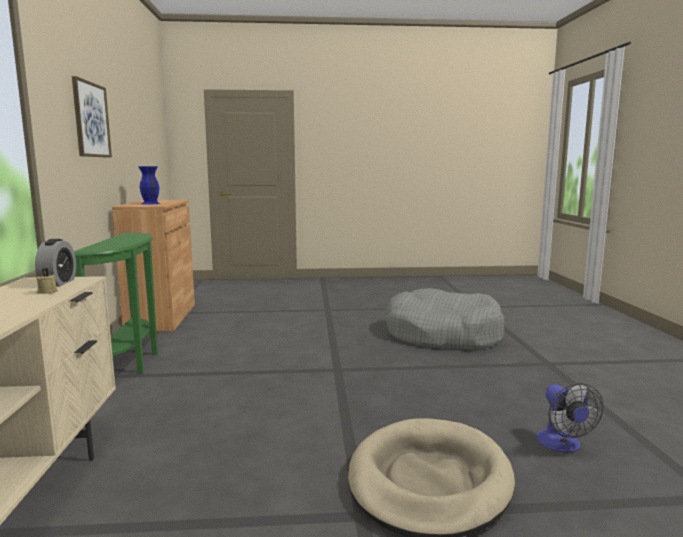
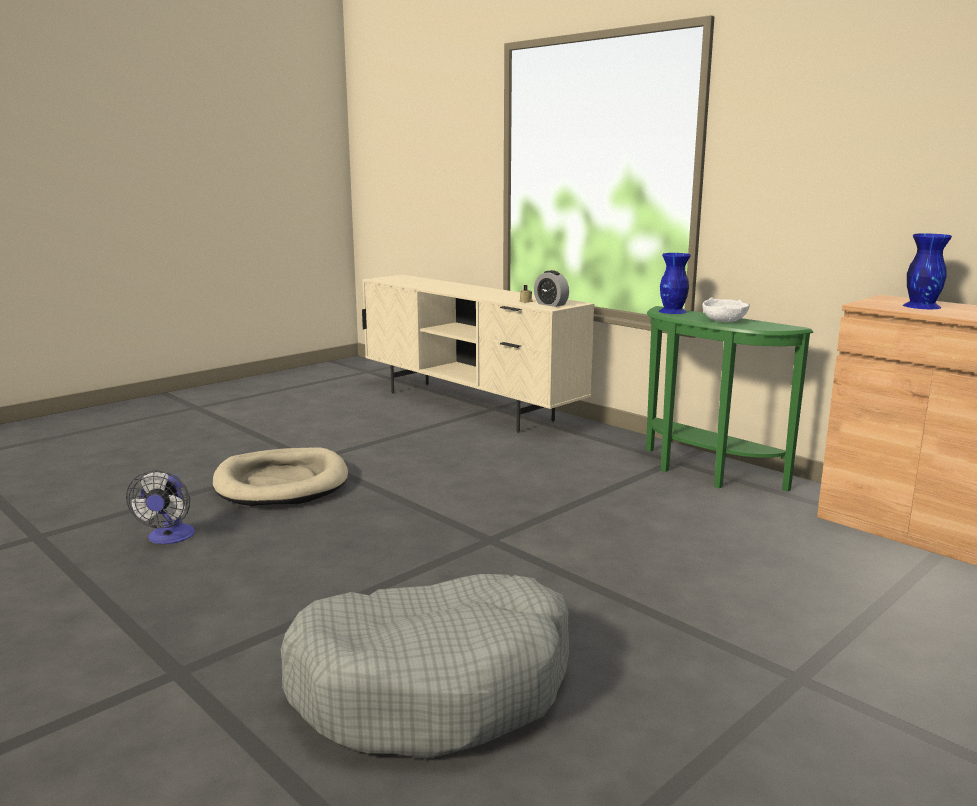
camera: 140 degrees right, 5 degrees up
picture [72,76,112,158] -> none
fan [536,383,604,453] -> fan turned 135 degrees counterclockwise [126,470,195,544]
none -> blue vase [659,253,691,314]
none -> white bowl [702,298,750,322]

